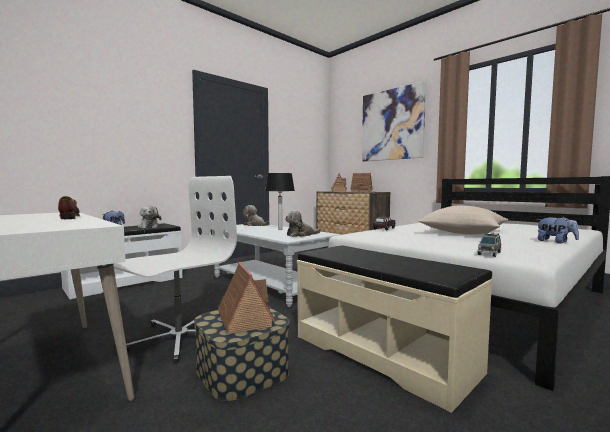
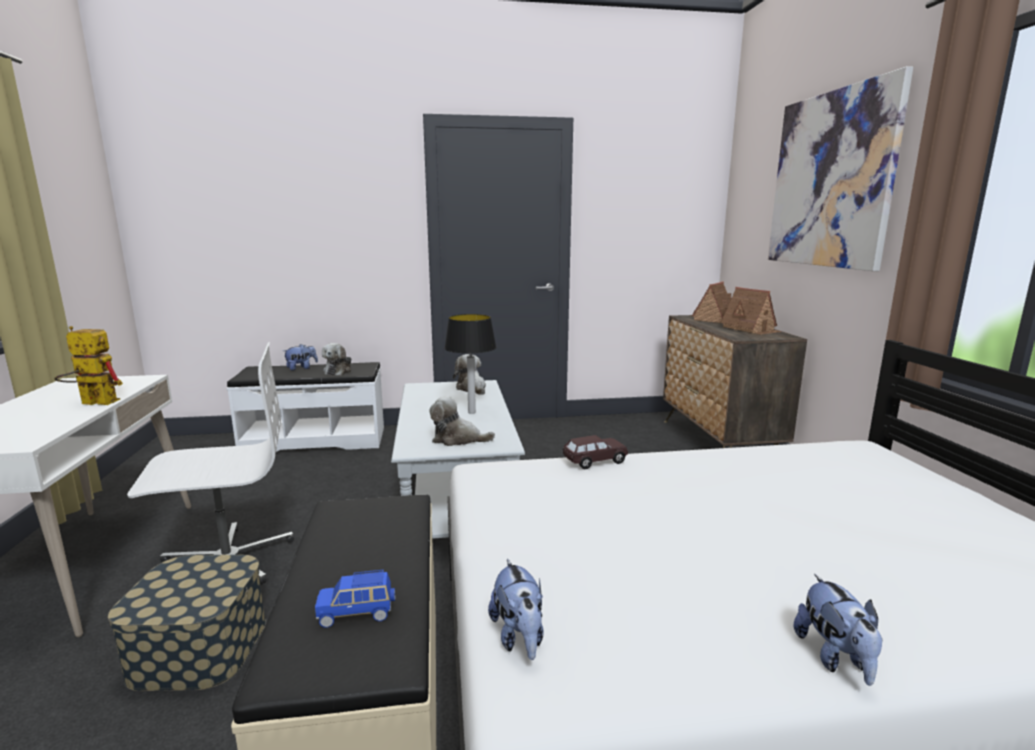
camera: 35 degrees right, 10 degrees up
brown shoe [58,196,80,219] -> toy robot [54,326,123,405]
toy house [218,262,276,334] -> none
beige pillow [418,206,508,235] -> none
grey toy car [478,233,501,257] -> plush toy [488,559,544,660]
none -> blue toy car [315,570,395,628]

